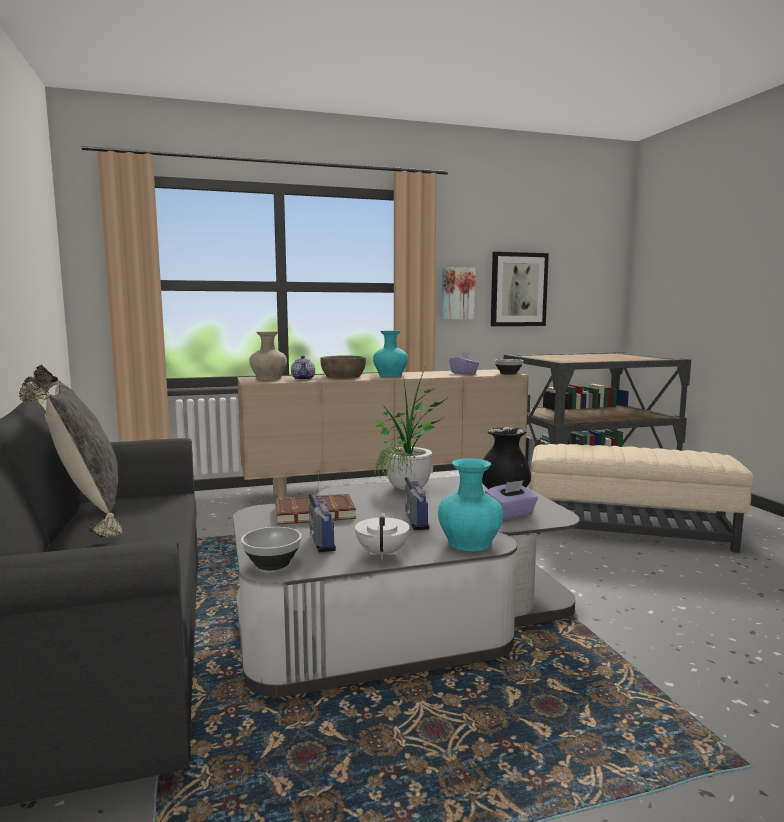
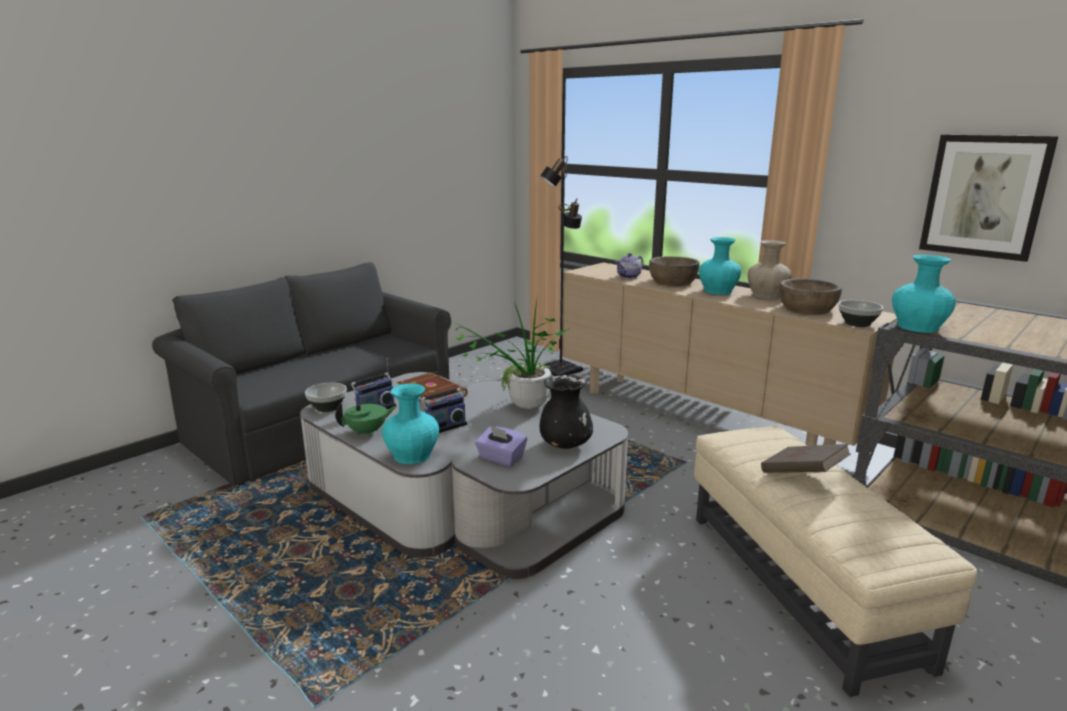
camera: 60 degrees right, 10 degrees up
pillow [17,365,123,538] -> none
beige vase [250,331,287,380] -> beige vase moved to [748,240,792,299]
white teapot [355,513,410,559] -> green teapot [335,403,397,437]
picture [442,267,476,320] -> none
purple tissue box [449,352,479,375] -> brown bowl [779,279,842,315]
none -> black floor lamp [540,156,583,376]
none -> brown book [761,444,851,473]
none -> turquoise vase [892,255,956,333]

